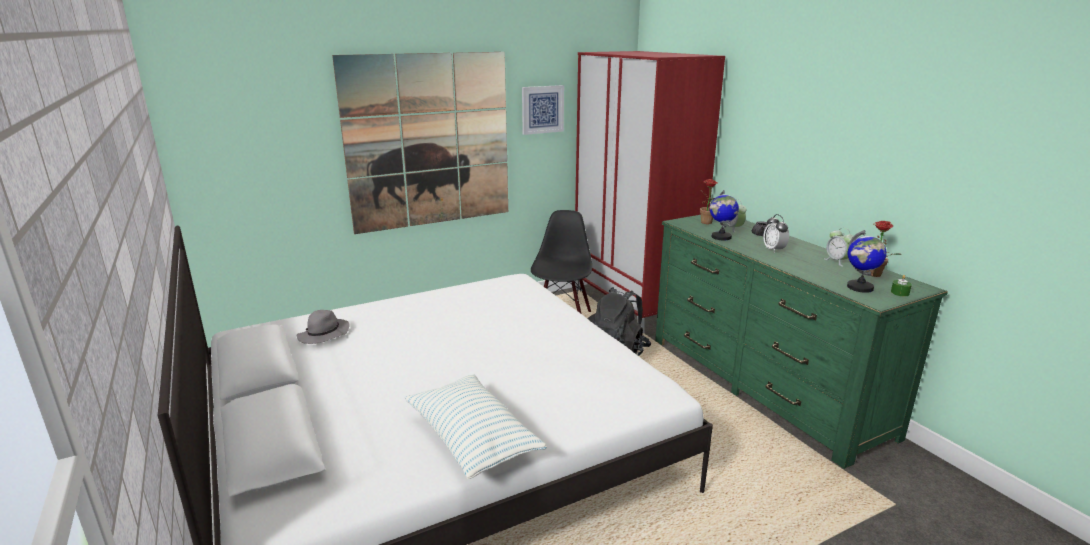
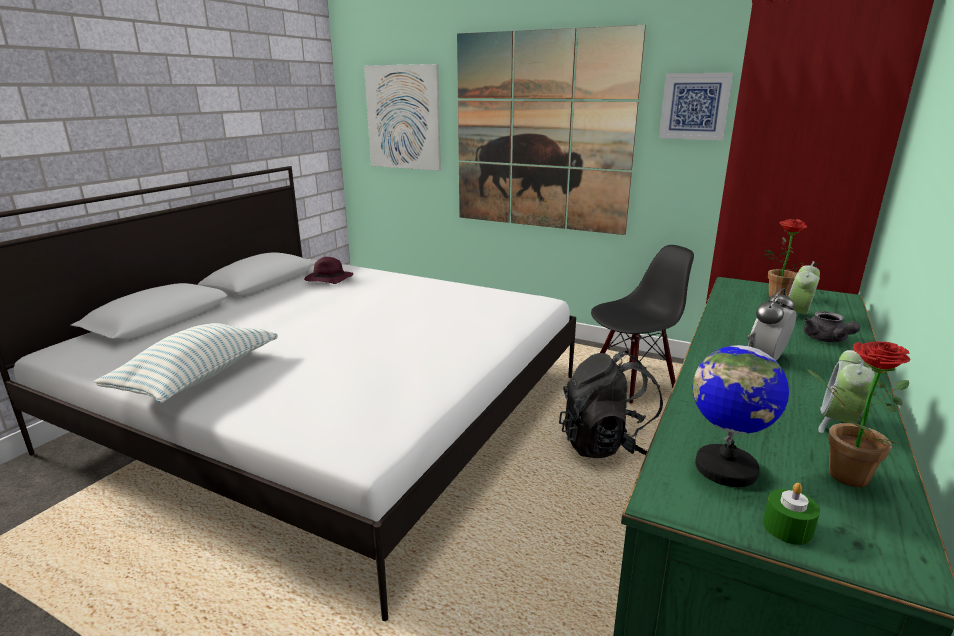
camera: 55 degrees right, 0 degrees up
grey hat [296,310,349,344] -> purple hat [304,257,353,284]
globe [710,190,739,240] -> none
none -> picture [364,64,441,171]

